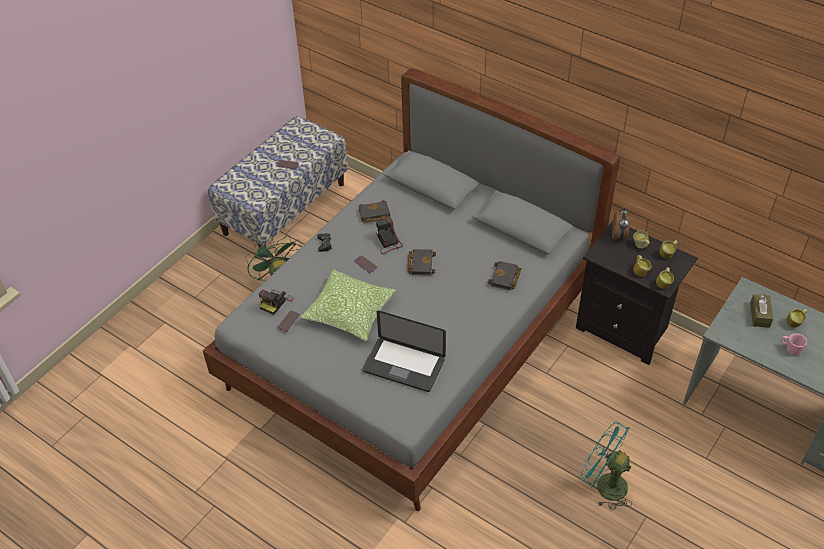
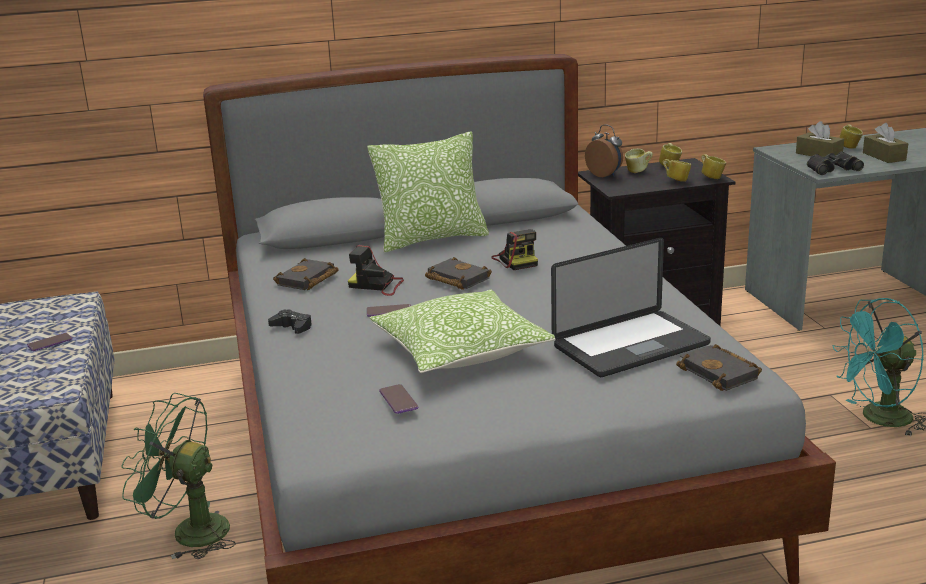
camera: 50 degrees left, 25 degrees down
camera [259,290,294,315] -> camera moved to [492,229,538,270]
black book [488,261,521,290] -> black book moved to [676,344,762,391]
pink mug [781,333,807,355] -> brown tissue box [863,123,908,163]
none -> pillow [367,131,489,252]
none -> black binoculars [807,151,864,175]

